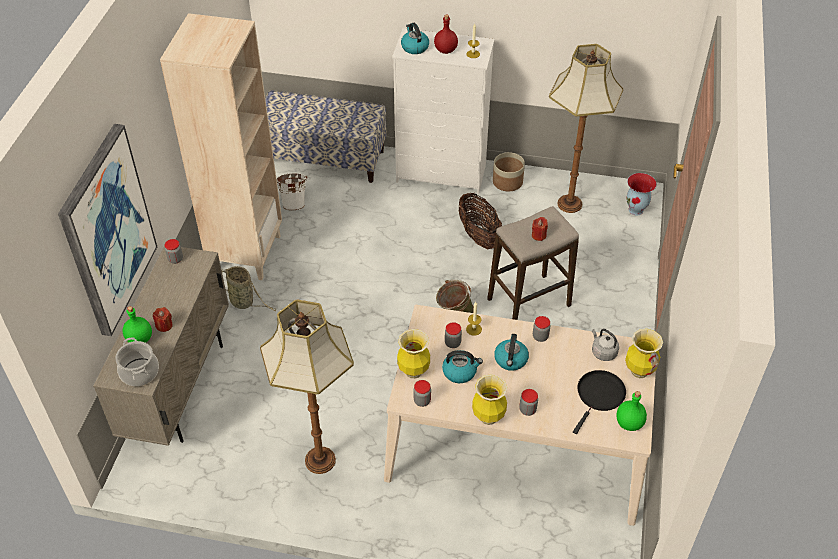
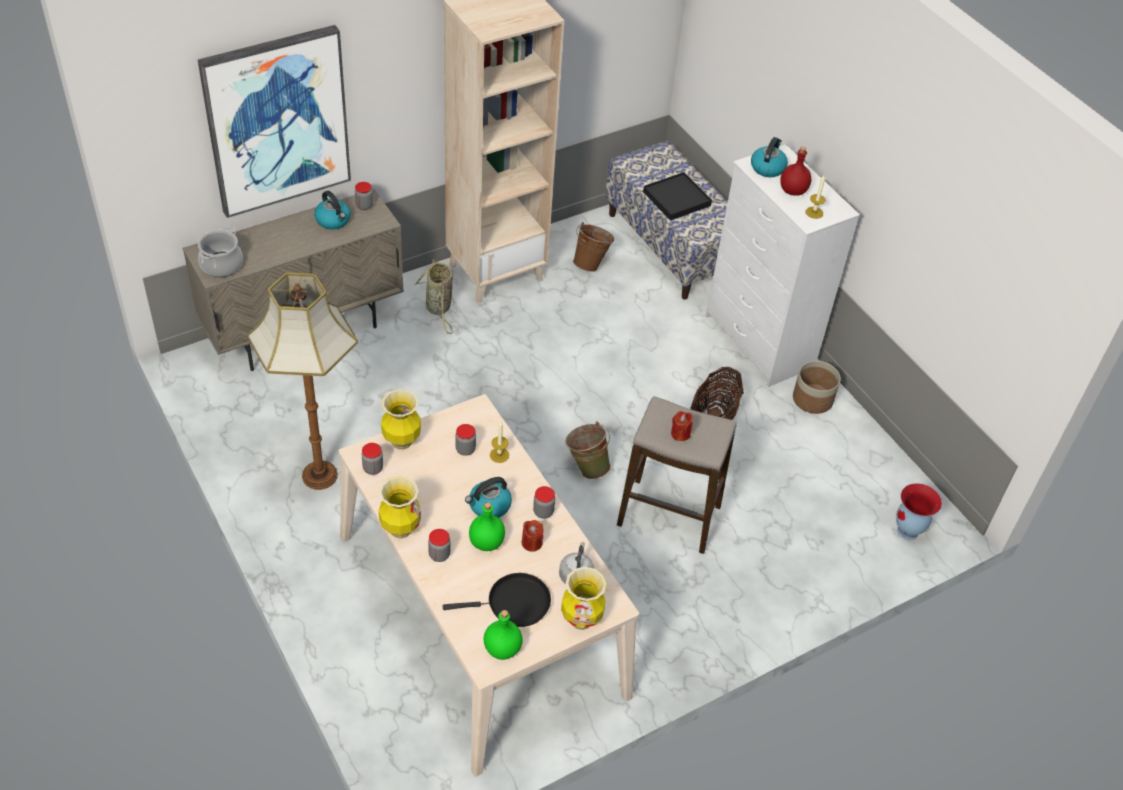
camera: 45 degrees right, 0 degrees up
green bottle [123,306,152,343] -> green bottle moved to [469,502,505,551]
red candle [153,307,173,332] -> red candle moved to [522,520,543,552]
white bucket [276,173,307,211] -> brown bucket [573,222,614,272]
kettle [442,350,483,383] -> kettle moved to [314,191,351,230]
floor lamp [549,44,623,213] -> none
none -> black tray [643,172,712,221]

